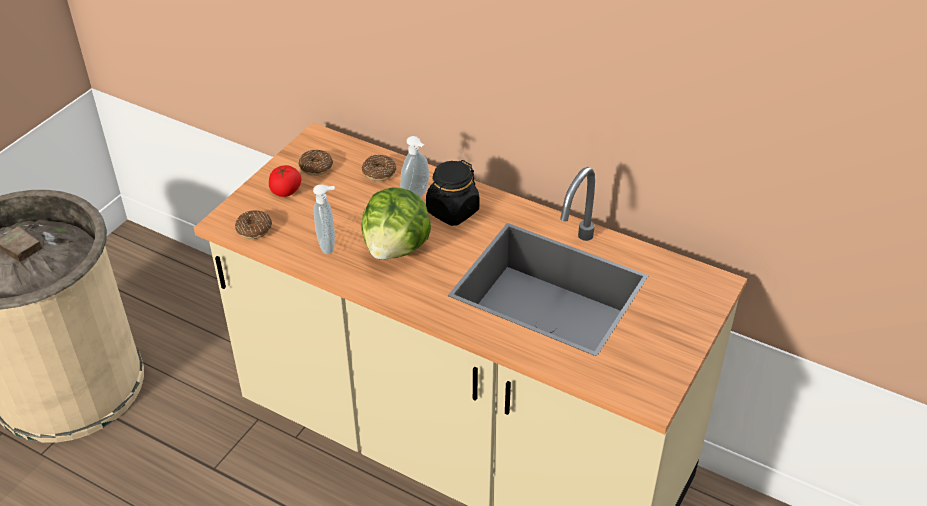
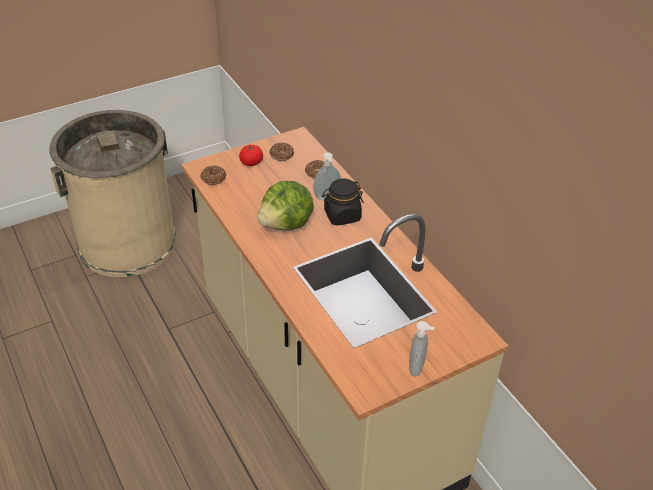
camera: 30 degrees right, 0 degrees up
soap dispenser [313,184,335,254] -> soap dispenser moved to [409,321,435,377]

